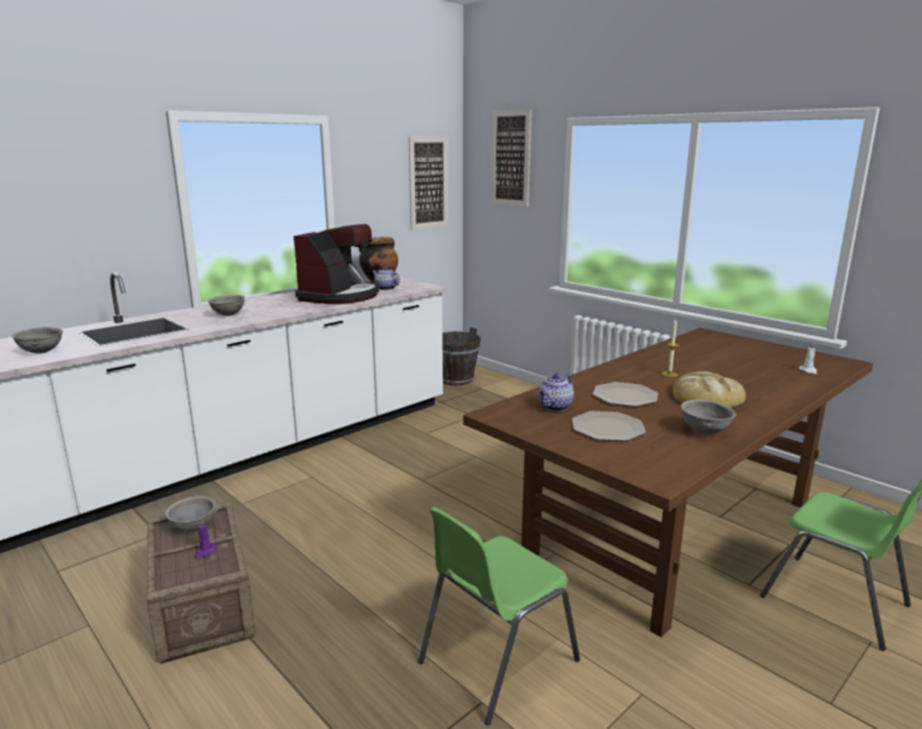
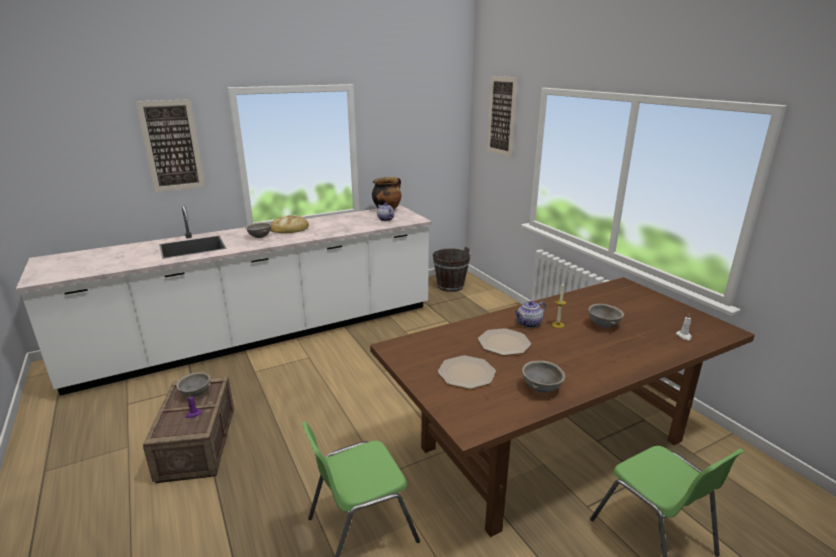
camera: 15 degrees right, 5 degrees up
grey bowl [12,327,63,353] -> grey bowl moved to [588,304,624,327]
coffee machine [294,224,379,304] -> none
picture [409,137,448,229] -> picture moved to [135,99,205,192]
teapot [538,374,574,411] -> teapot moved to [515,301,546,328]
bread [673,371,746,408] -> bread moved to [270,215,309,233]

